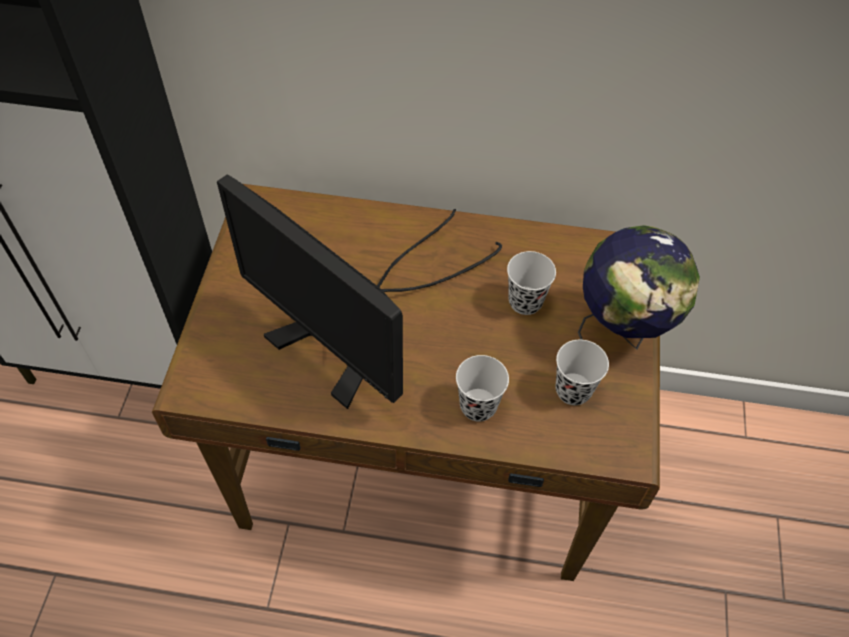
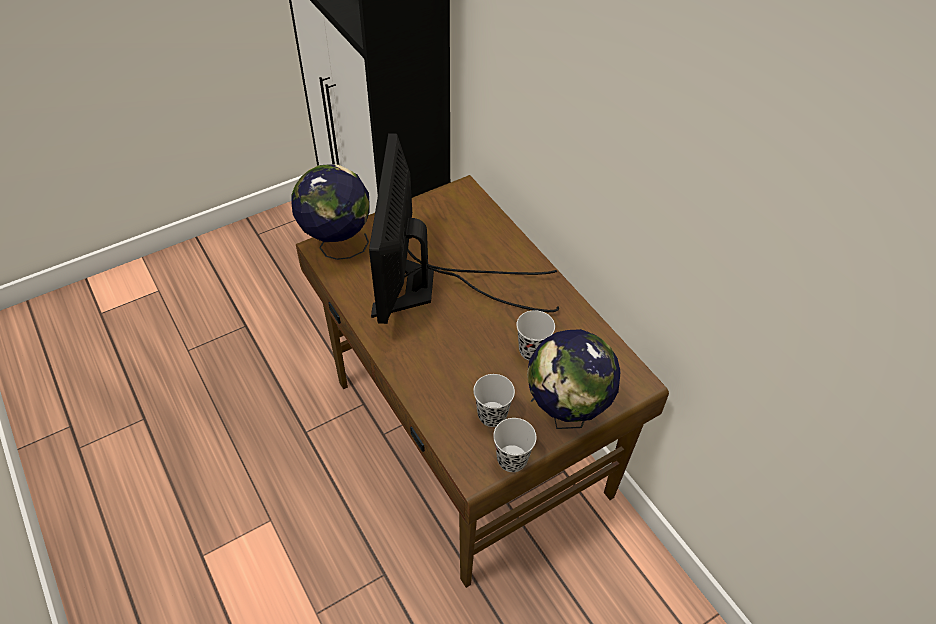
camera: 50 degrees right, 5 degrees down
black cup [456,355,509,422] -> black cup moved to [493,418,537,472]
none -> globe [292,165,370,260]

